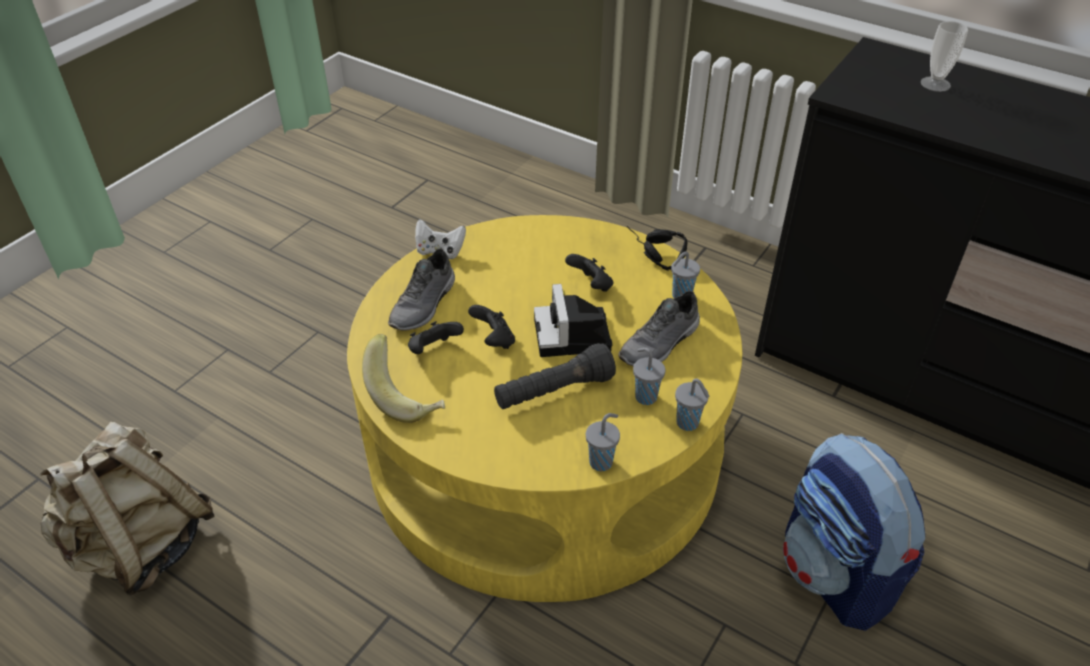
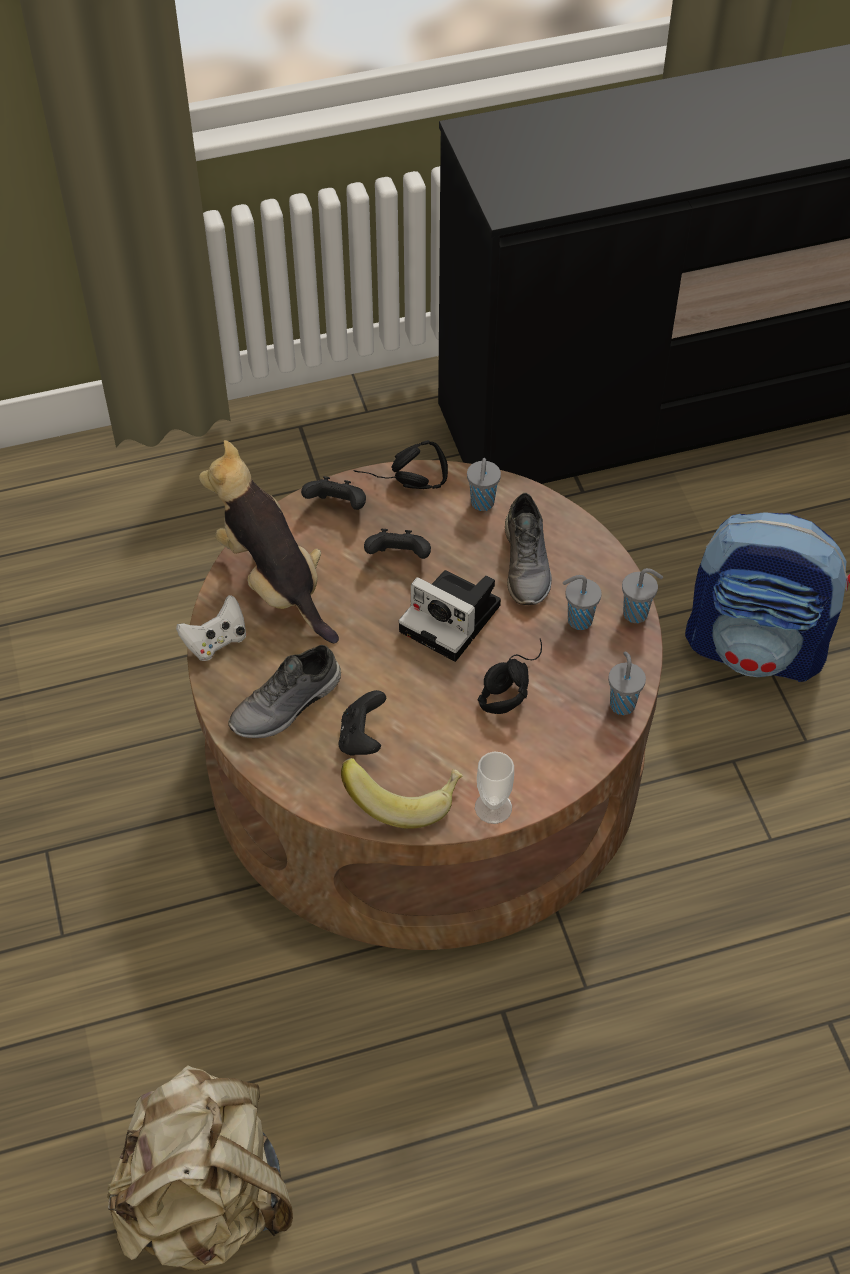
camera: 50 degrees left, 10 degrees up
yellow coffee table [347,215,742,602] -> brown coffee table [187,460,663,950]
grey shoe [388,249,455,331] -> grey shoe turned 75 degrees clockwise [228,645,341,738]
black game controller [468,305,515,349] -> black game controller moved to [301,476,366,510]
black flashlight [494,343,616,409] -> black headphones [477,639,542,714]
cup [921,21,968,92] -> cup moved to [475,752,514,824]
none -> plush toy [199,440,339,644]

